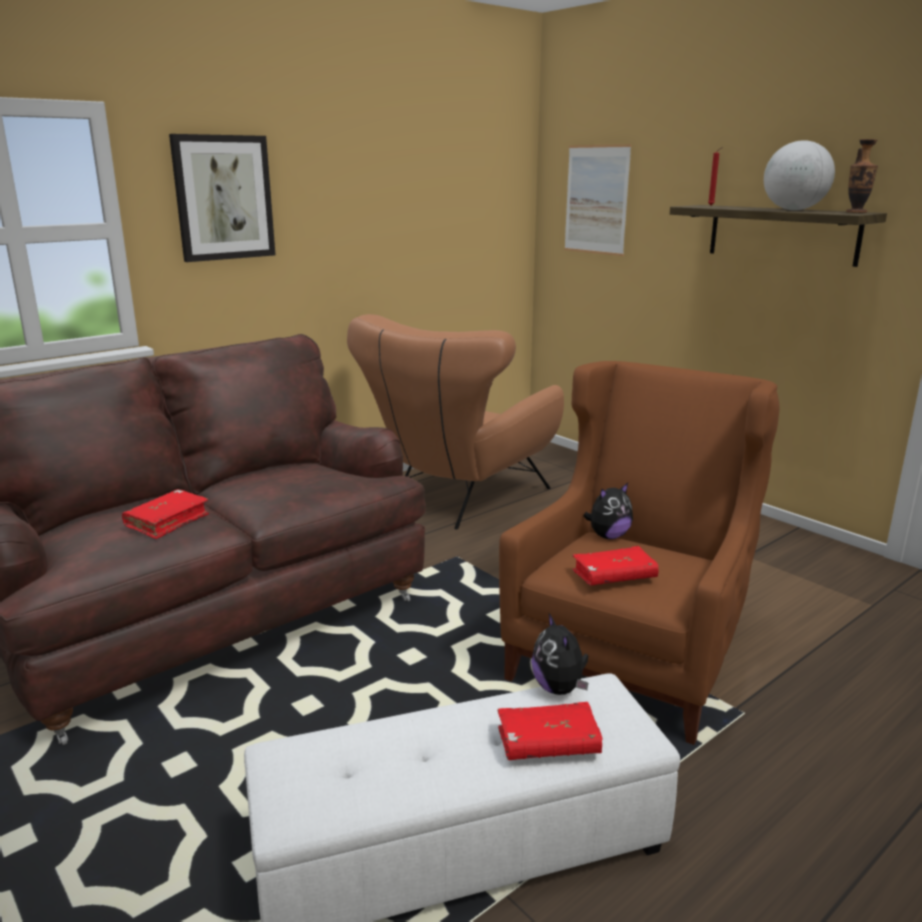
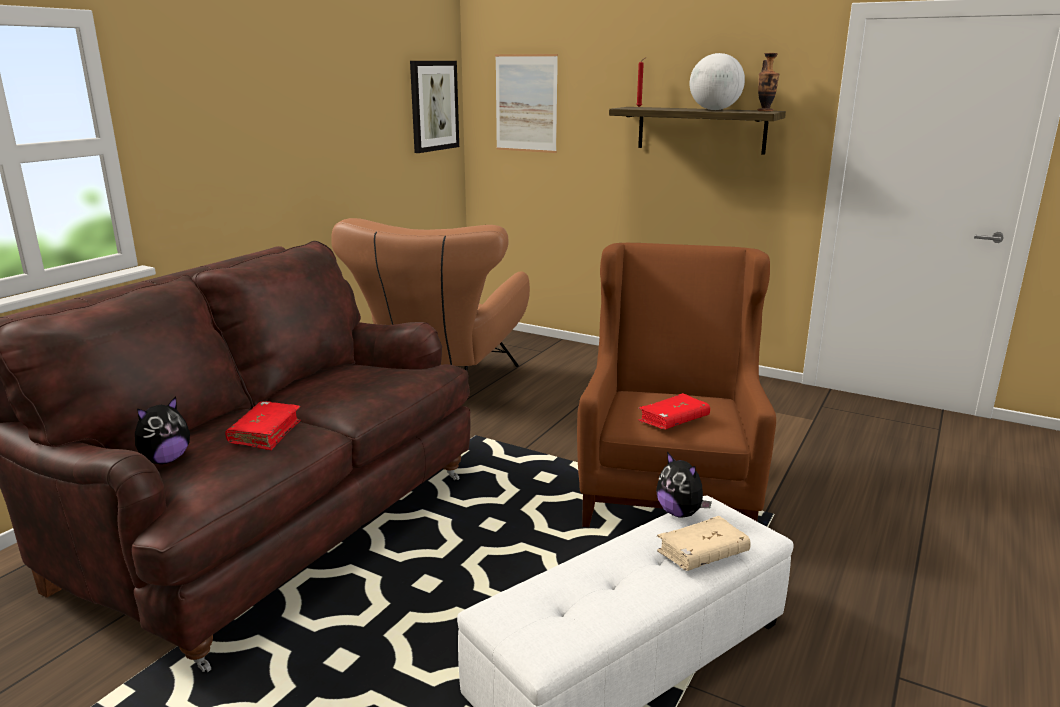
camera: 20 degrees left, 0 degrees up
picture [169,134,276,262] -> picture moved to [410,61,459,153]
red book [497,702,602,760] -> beige book [657,516,751,571]
plush toy [583,483,633,539] -> plush toy moved to [135,397,190,464]

